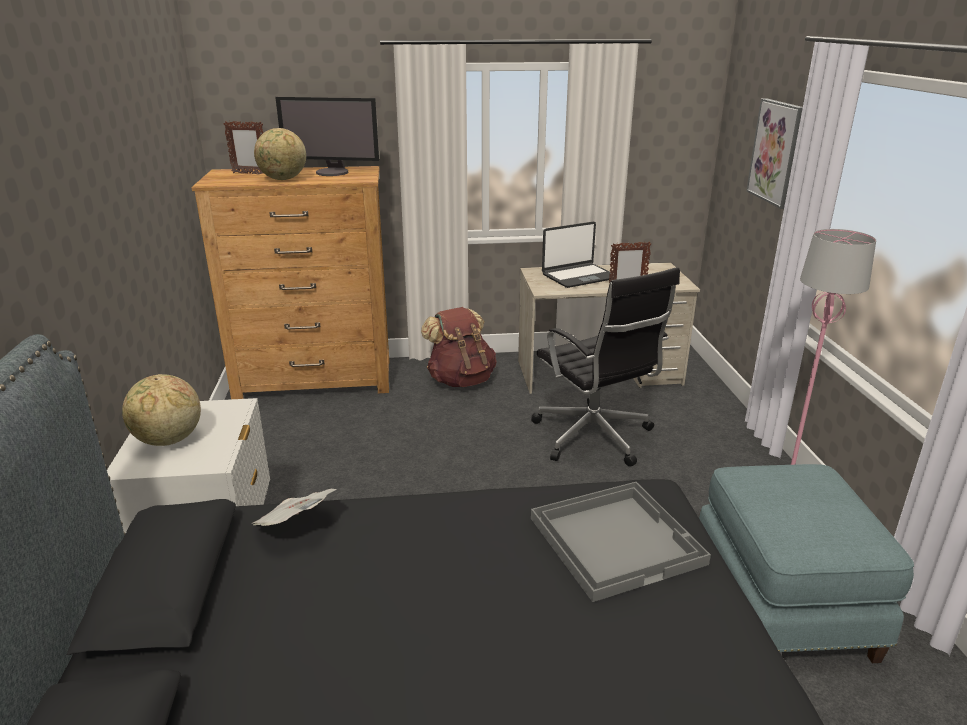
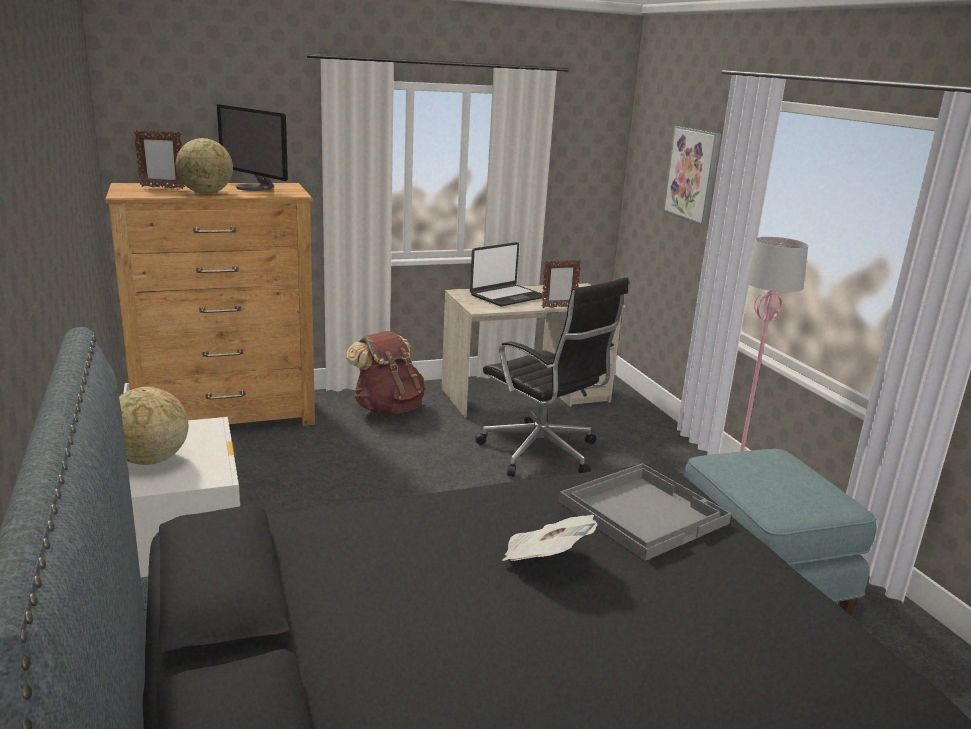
camera: 15 degrees left, 5 degrees down
newspaper [251,488,337,526] -> newspaper moved to [502,515,597,561]
monitor [275,97,379,176] -> monitor turned 45 degrees clockwise [217,104,288,191]

